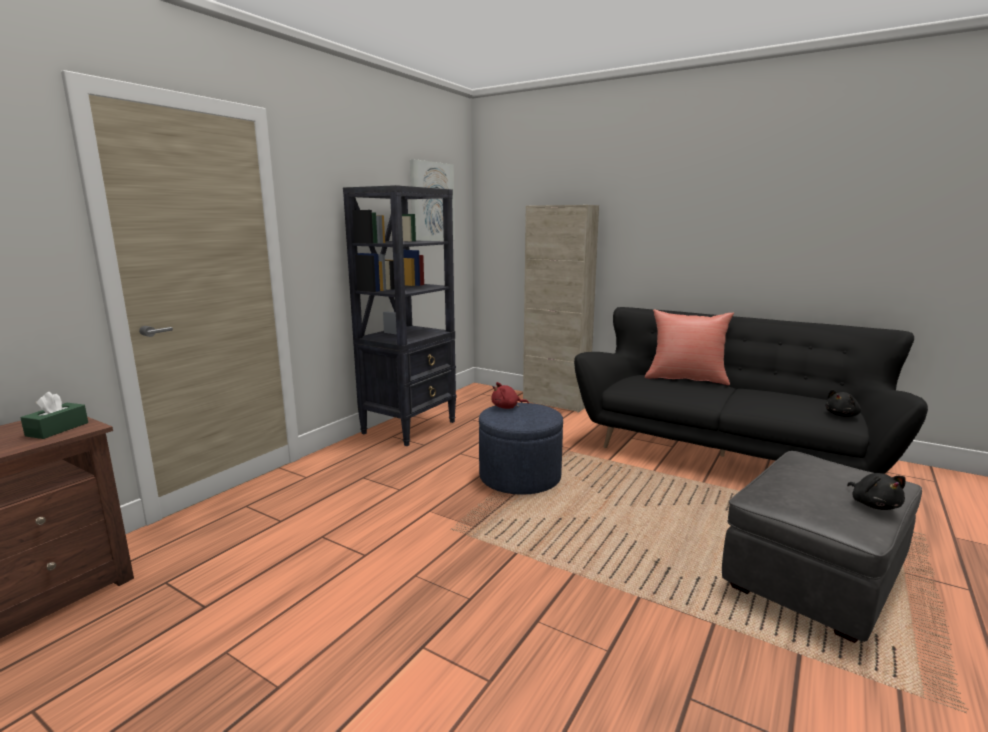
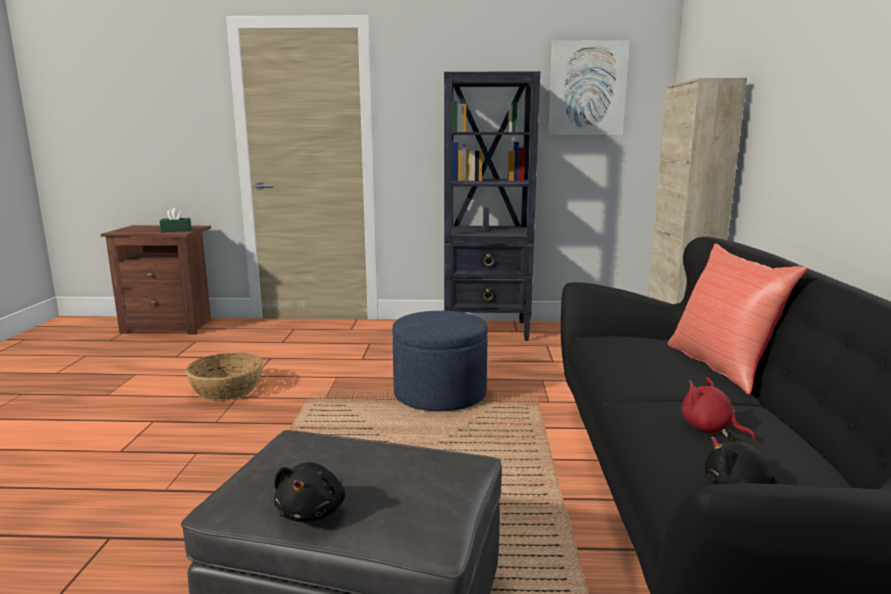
camera: 60 degrees right, 0 degrees up
red plush toy [491,382,529,409] -> red plush toy moved to [681,377,756,440]
black plush toy [847,473,906,510] -> black plush toy turned 45 degrees counterclockwise [274,462,345,522]
none -> basket [185,352,263,401]

